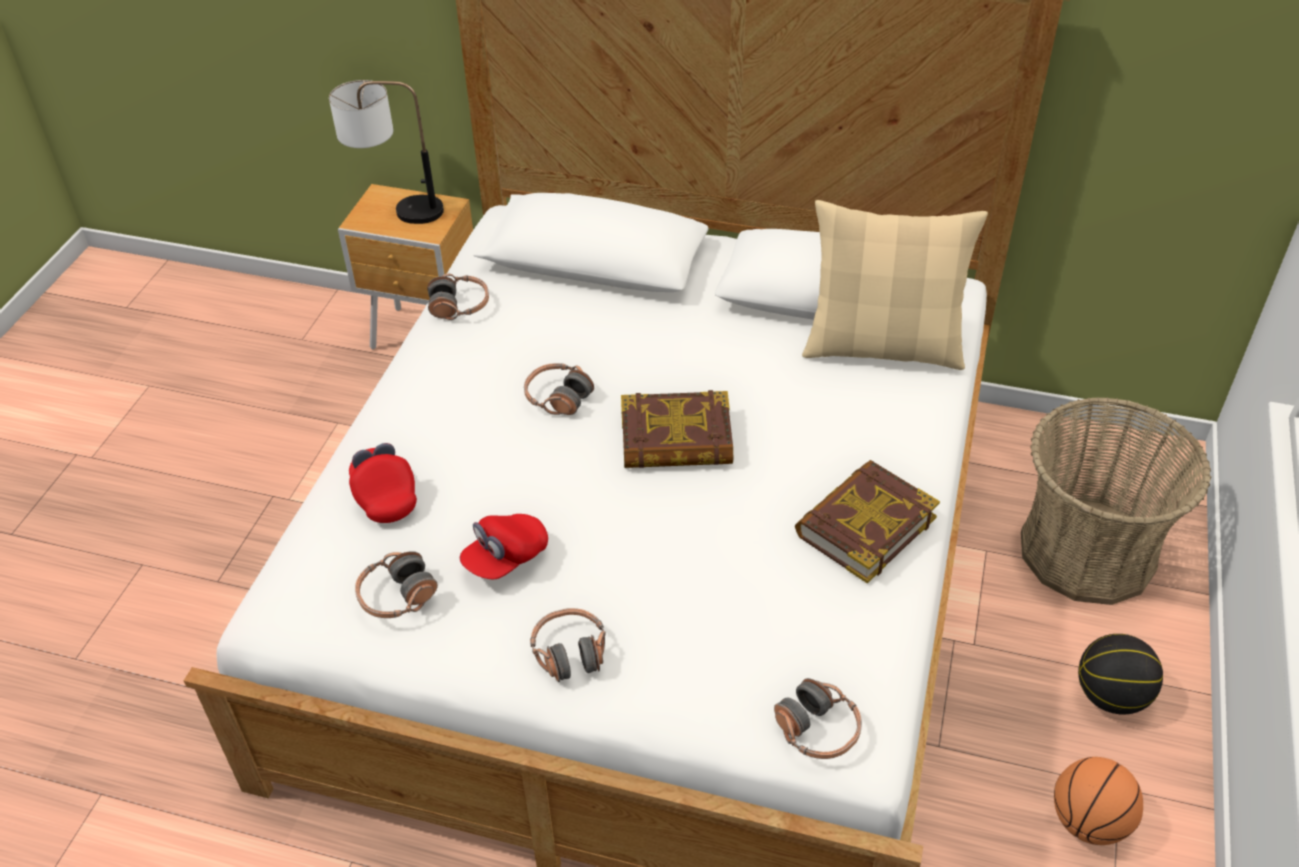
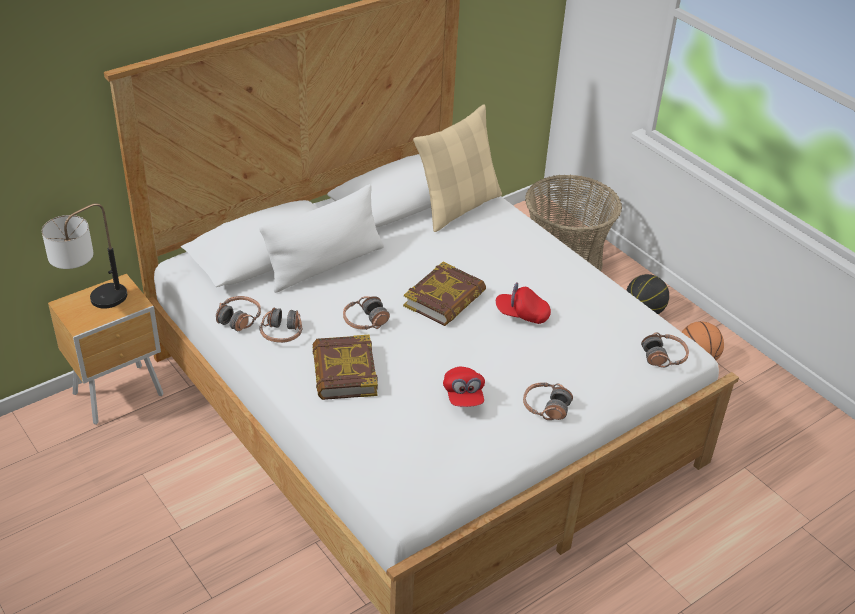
camera: 55 degrees left, 5 degrees down
red cap [349,443,417,523] -> red cap moved to [496,282,551,324]
headphones [355,551,438,618] -> headphones moved to [259,307,303,343]
book [795,460,940,583] -> book moved to [313,335,378,400]
none -> white pillow [259,184,384,293]

